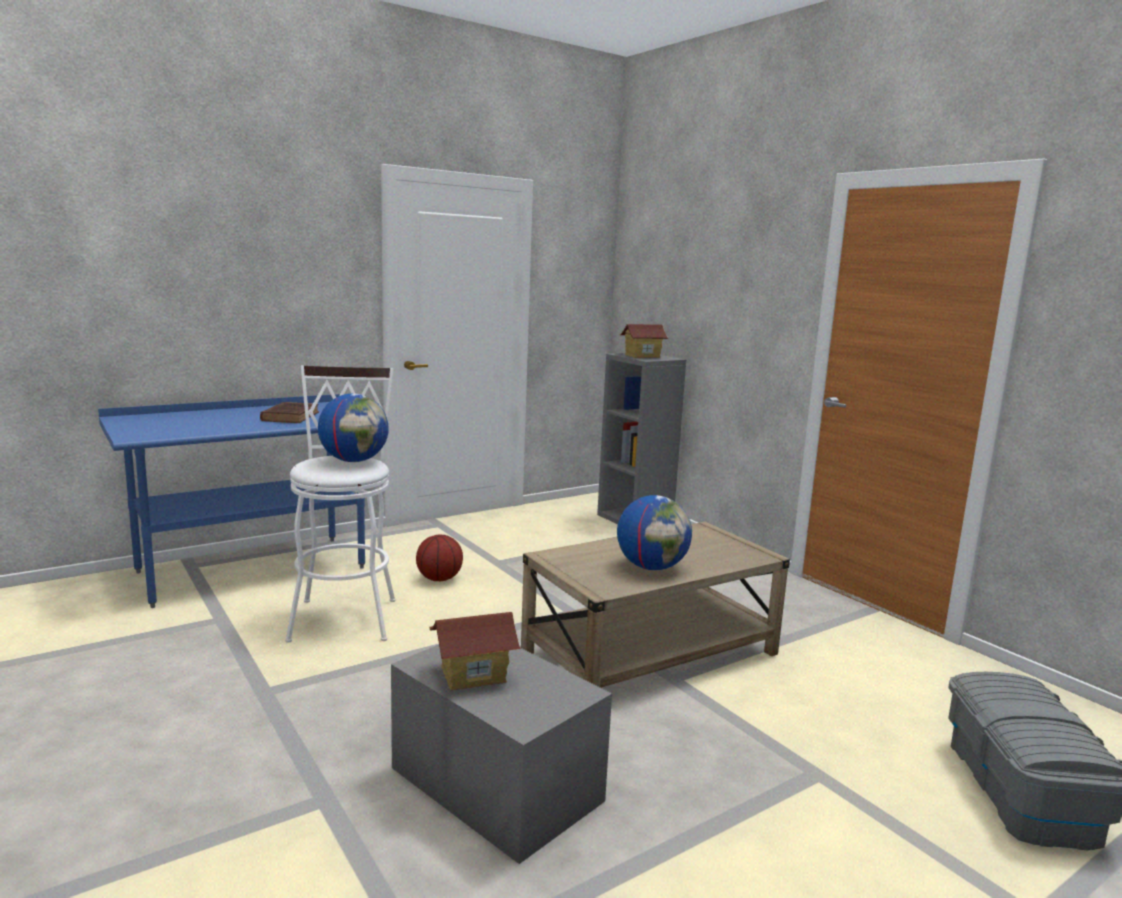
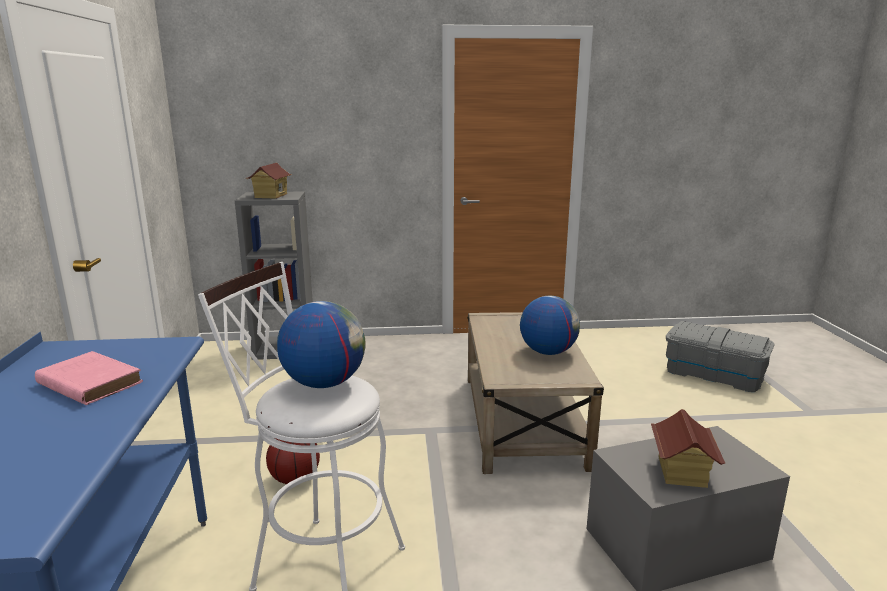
camera: 60 degrees left, 5 degrees up
brown book [260,402,319,423] -> pink book [35,351,143,405]

